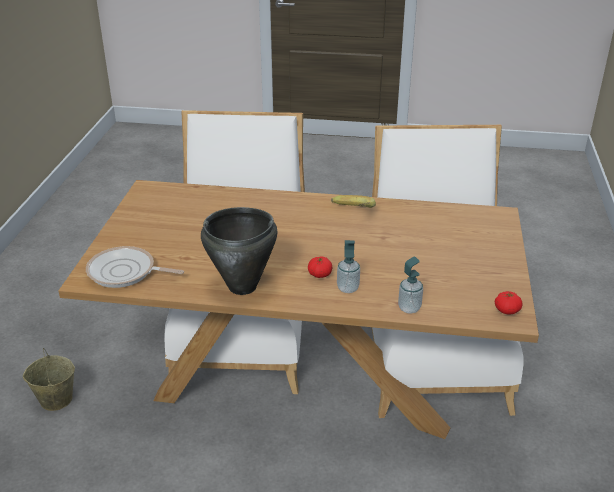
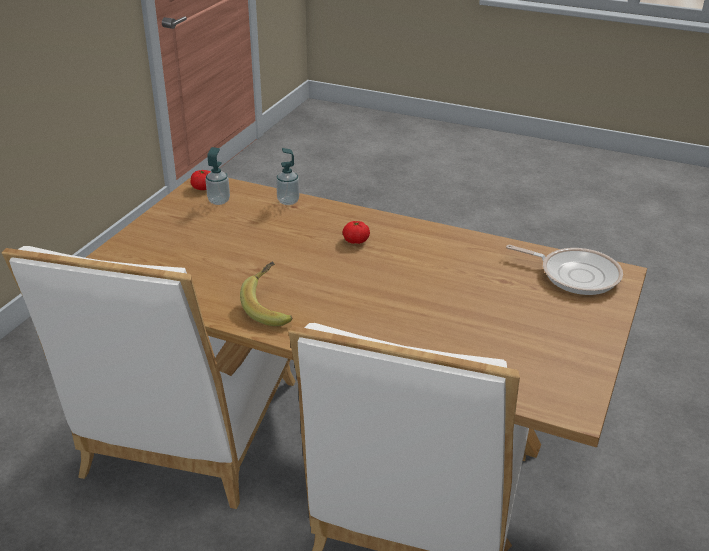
camera: 165 degrees left, 0 degrees up
beige bucket [23,348,75,411] -> none
black cooking pot [201,207,278,295] -> none
soap dispenser [337,240,360,293] -> soap dispenser moved to [205,147,230,205]

